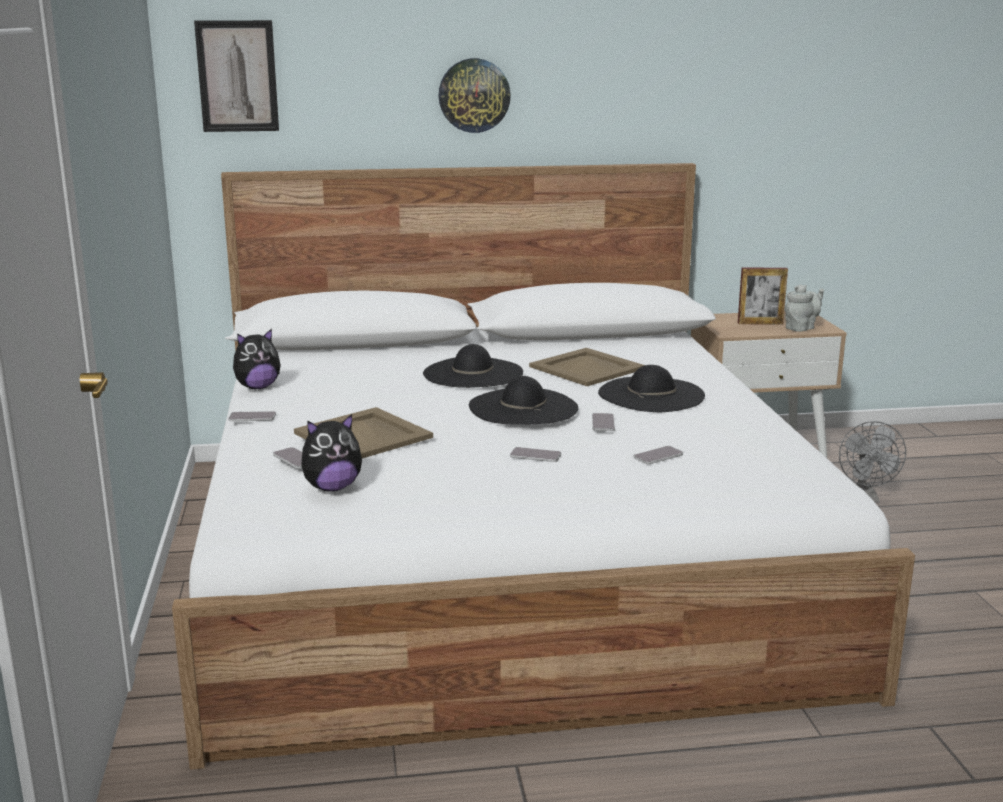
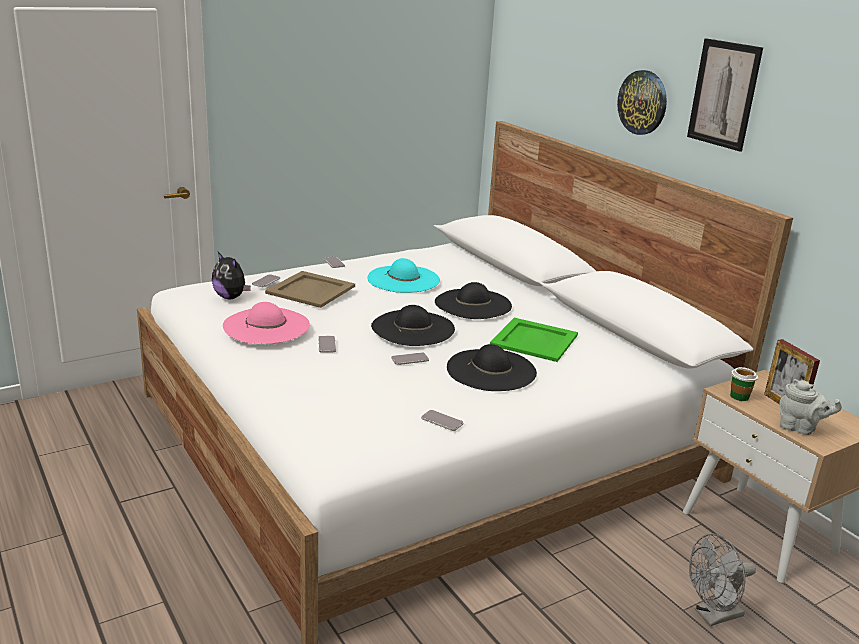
camera: 65 degrees right, 5 degrees up
picture [194,20,279,132] -> picture moved to [687,38,763,152]
plush toy [233,329,280,389] -> none
beige tray [529,348,645,386] -> green tray [490,318,578,362]
phone [634,446,683,464] -> phone moved to [421,410,464,431]
none -> pink hat [223,302,310,344]
none -> turquoise hat [368,258,440,293]
none -> cup [730,367,758,401]

